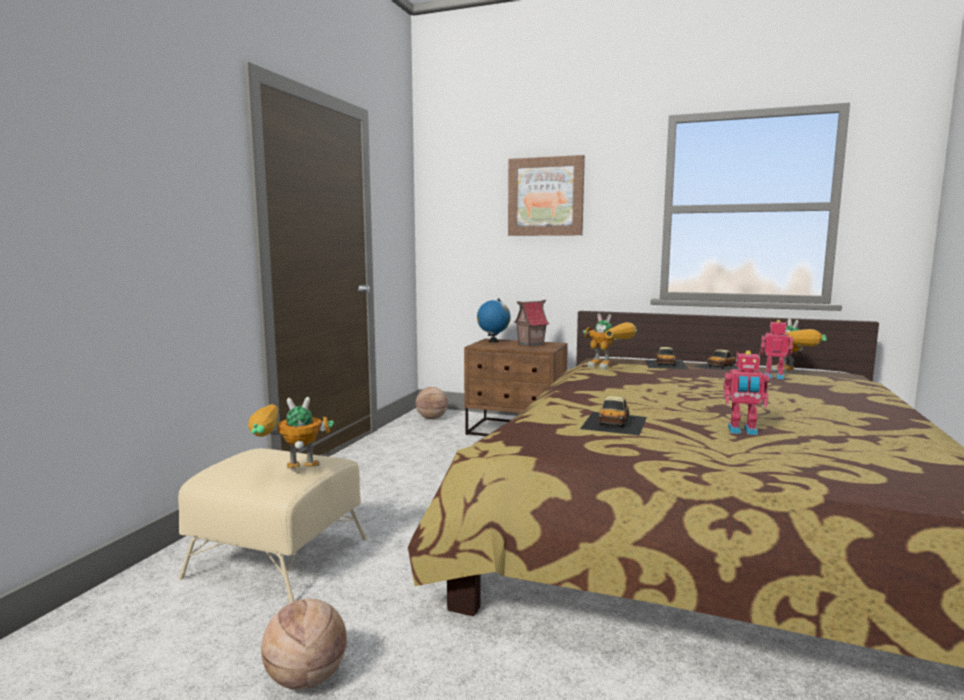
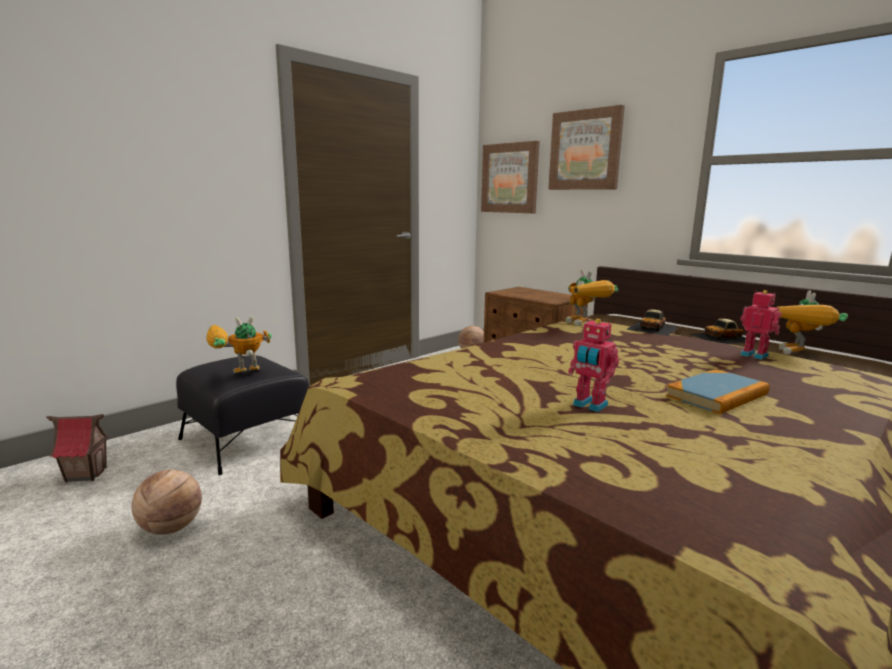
camera: 25 degrees right, 5 degrees up
beige ottoman [178,448,367,603] -> black ottoman [176,356,309,475]
toy robot [248,397,334,468] -> toy robot turned 45 degrees counterclockwise [206,316,272,373]
globe [477,298,511,342] -> none
toy house [514,300,550,347] -> toy house moved to [46,414,110,482]
toy car [580,396,647,436] -> none
none -> picture [481,141,540,213]
none -> book [666,369,769,414]

